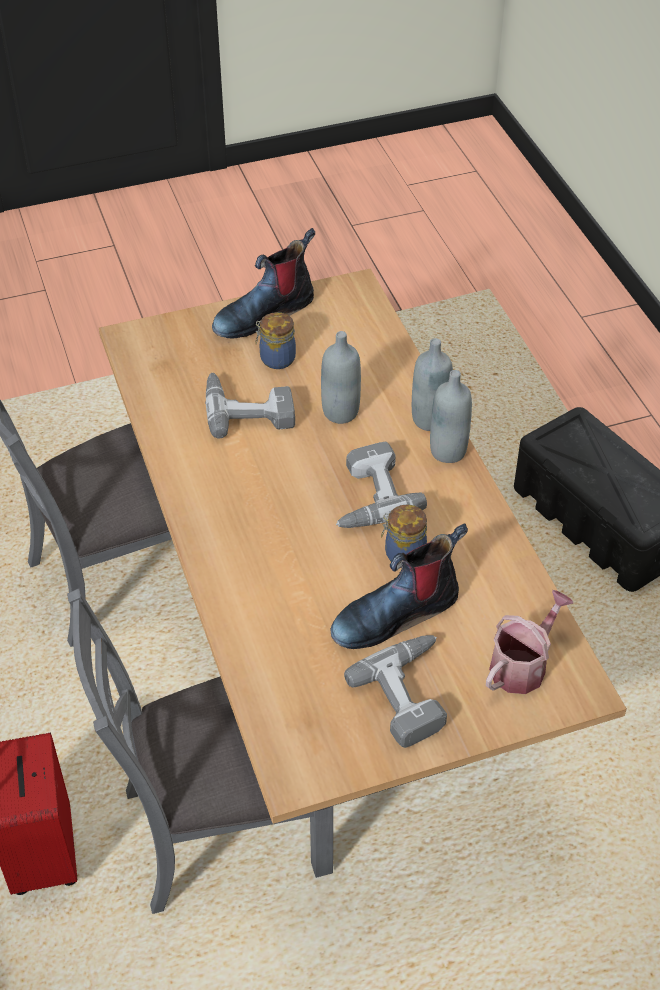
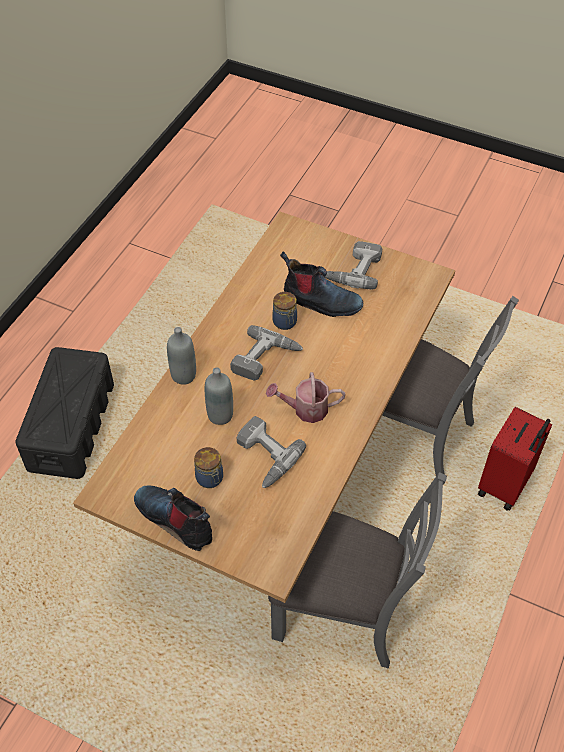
camera: 135 degrees left, 5 degrees up
boot [212,228,315,339] -> boot turned 150 degrees counterclockwise [134,485,212,551]
grey bottle [430,370,472,463] -> none
watering can [486,590,573,694] -> watering can moved to [266,372,345,423]

